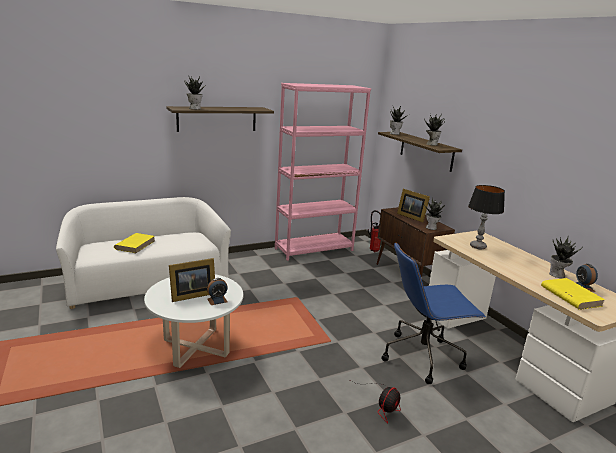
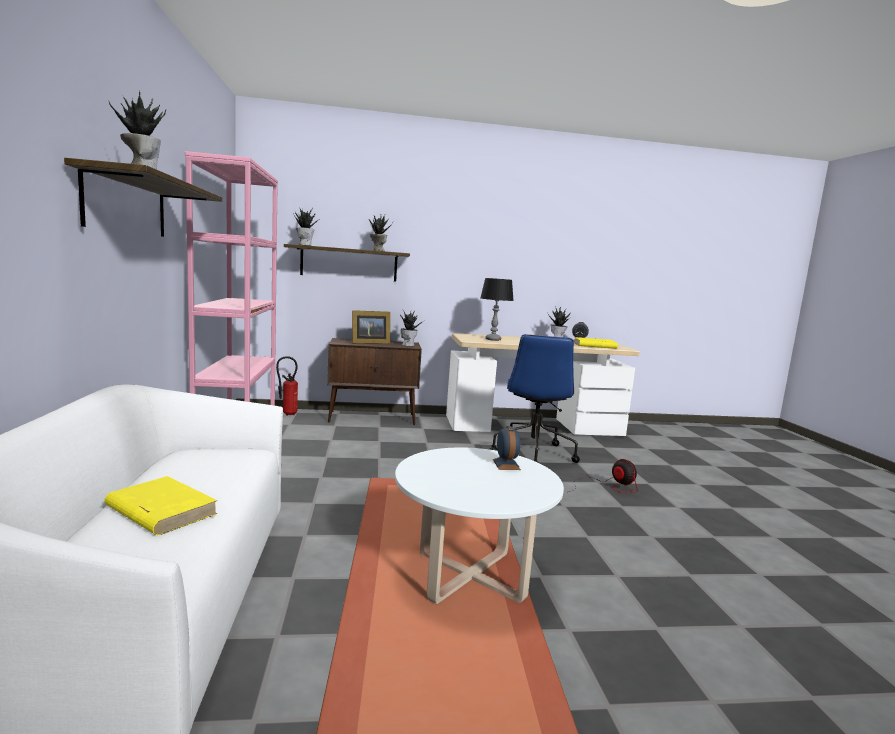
camera: 70 degrees left, 10 degrees down
picture frame [169,258,215,302] -> none

